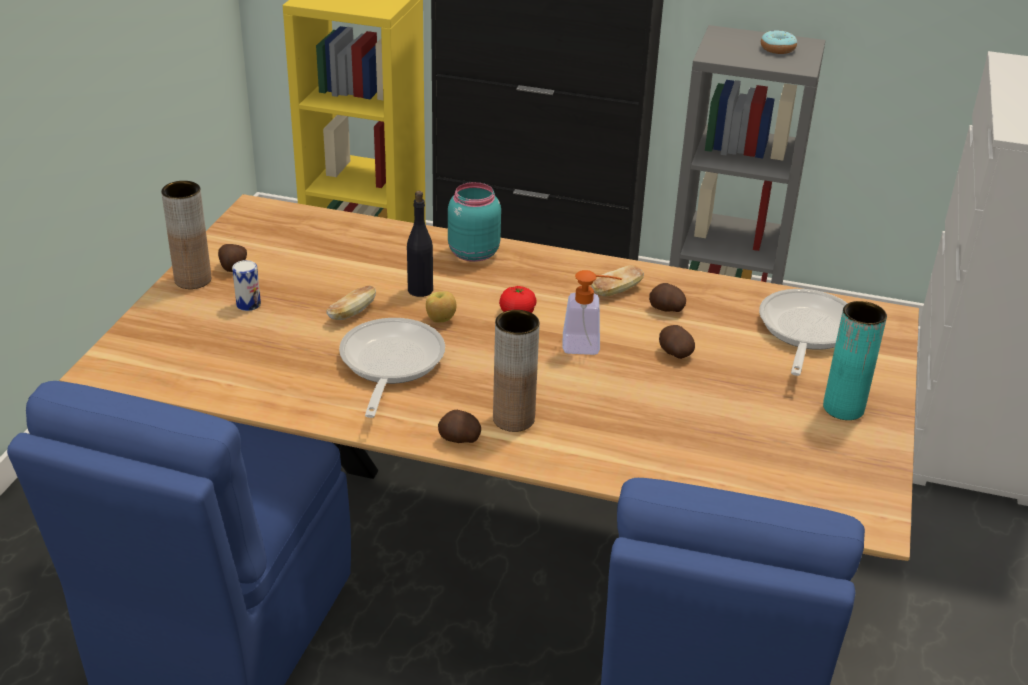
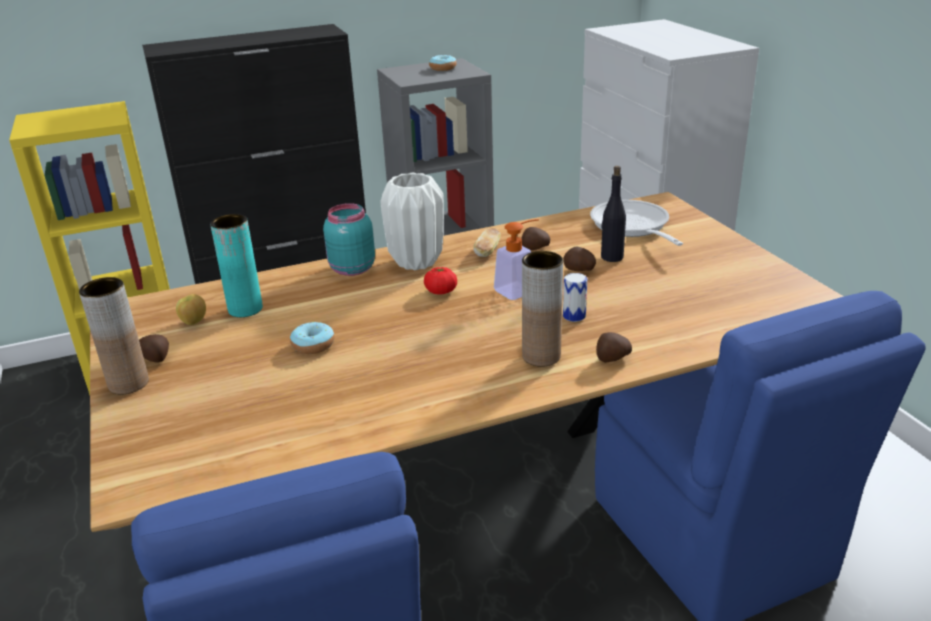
camera: 35 degrees left, 5 degrees down
can [232,260,261,311] -> can moved to [563,273,587,322]
bread [326,286,376,320] -> donut [290,322,334,354]
frying pan [339,318,445,418] -> none
black bottle [407,191,433,297] -> black bottle moved to [601,166,626,262]
apple [426,291,456,323] -> apple moved to [176,294,206,325]
potato [438,410,481,443] -> potato moved to [596,332,632,363]
turquoise vase [823,301,887,420] -> turquoise vase moved to [210,214,263,317]
none -> white vase [380,173,444,270]

